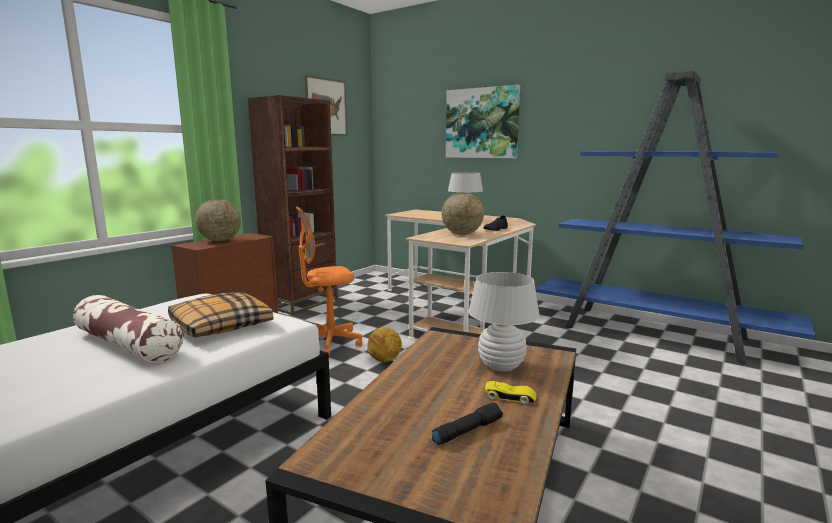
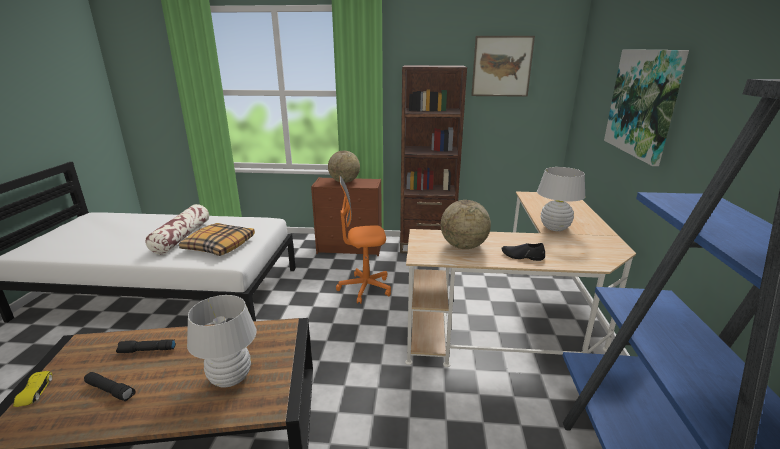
camera: 60 degrees right, 10 degrees up
orange office chair [296,206,363,356] -> orange office chair turned 45 degrees counterclockwise [336,176,391,304]
football [367,327,402,362] -> none
yellow toy car [485,381,536,404] -> yellow toy car moved to [13,371,53,407]
none -> black flashlight [116,339,176,353]

